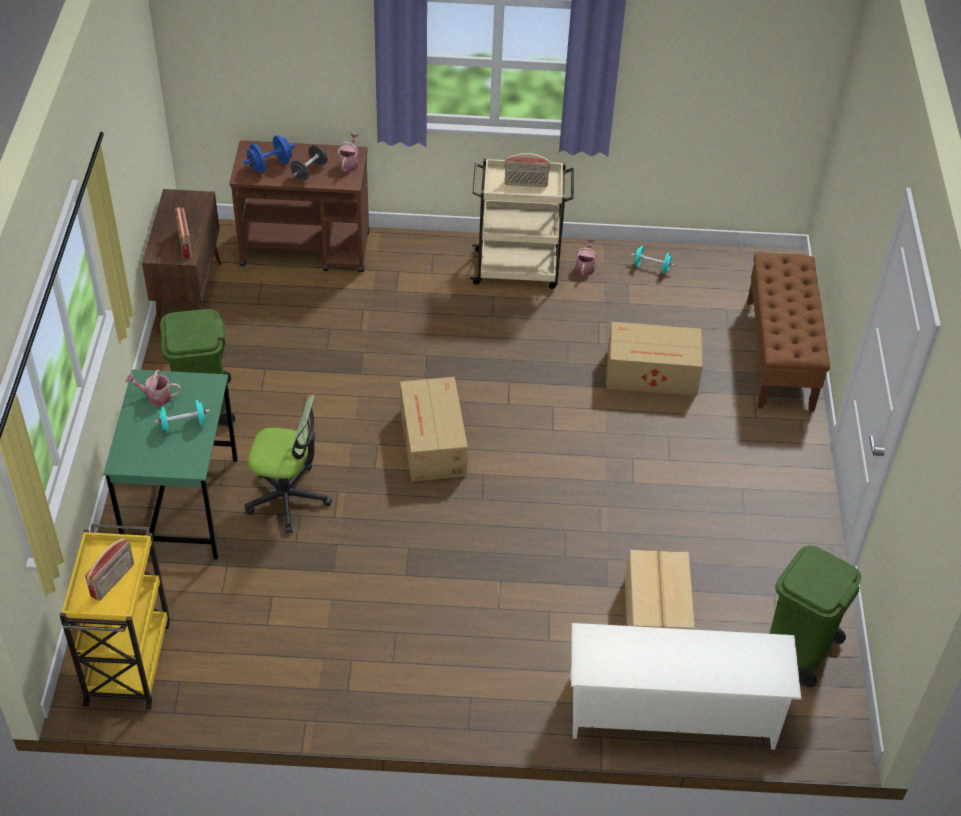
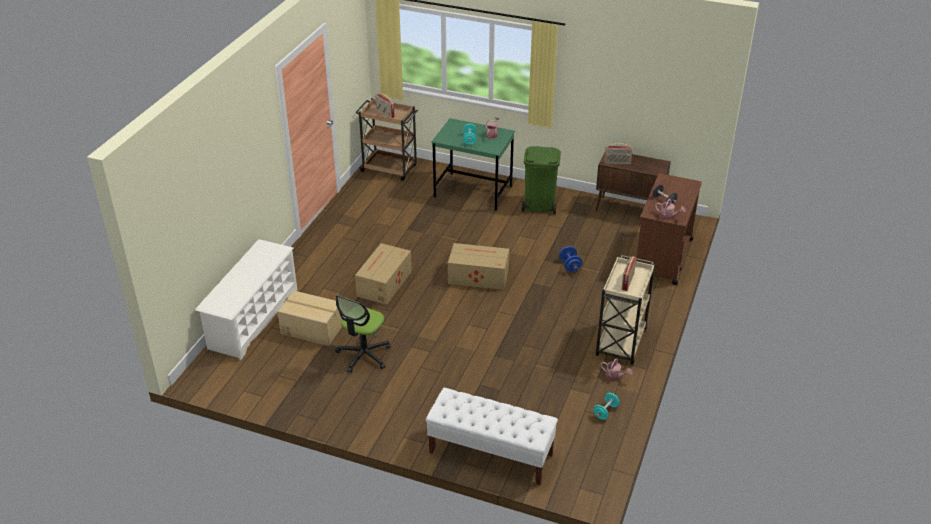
camera: 110 degrees right, 10 degrees down
yellow cart [59,524,170,710] -> brown cart [355,98,418,181]
blue dumbbell [244,135,295,173] -> blue dumbbell moved to [559,246,582,272]
office chair [245,394,332,534] -> office chair moved to [335,295,390,373]
cardboard box [606,322,703,396] -> cardboard box moved to [355,243,412,305]
brown bench [747,253,830,411] -> white bench [426,388,558,485]
green trash can [770,546,861,687] -> none

